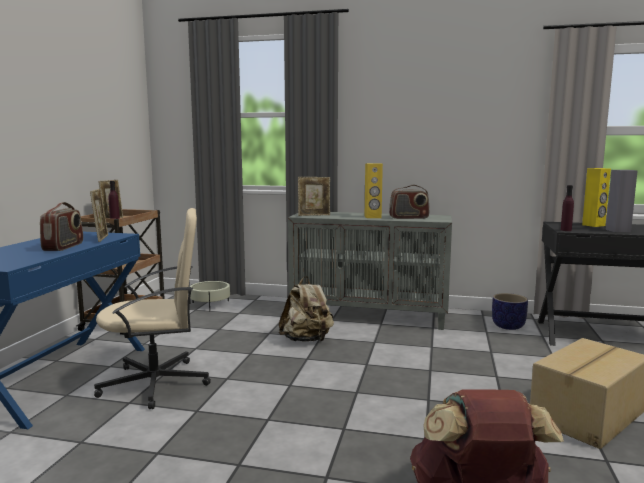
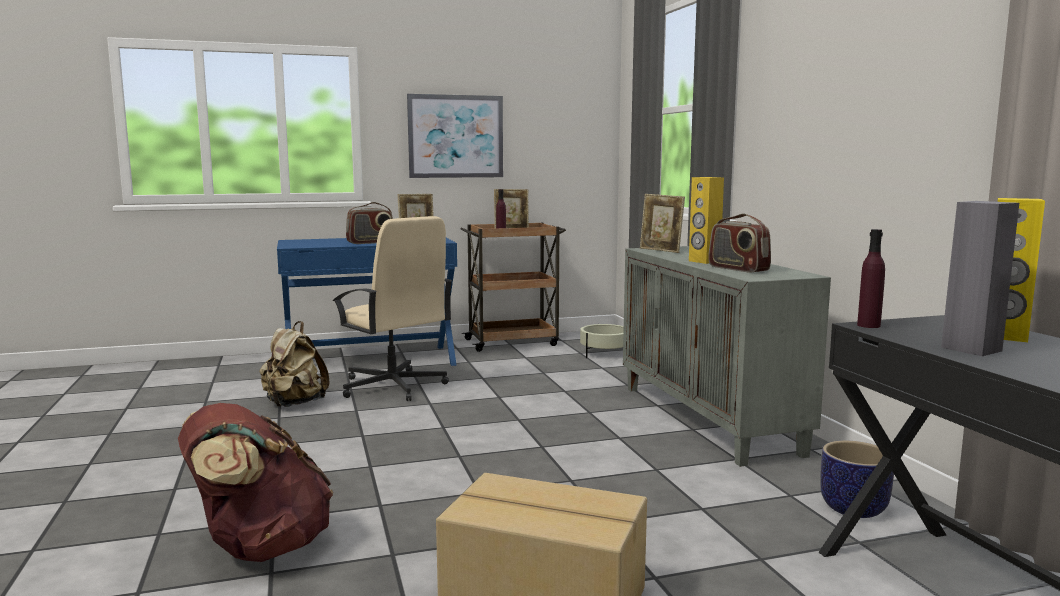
camera: 60 degrees right, 0 degrees up
beige backpack [279,276,334,342] -> beige backpack moved to [259,321,329,407]
none -> picture [407,94,503,178]

